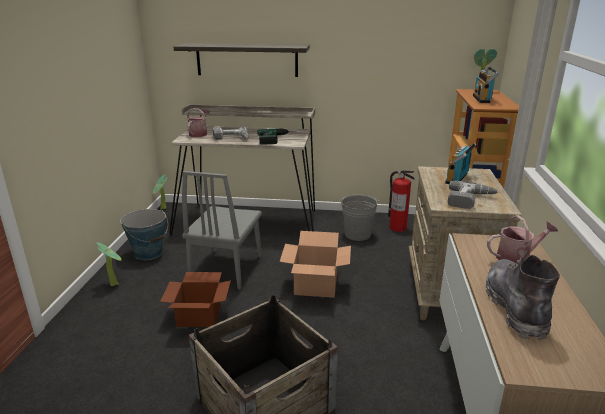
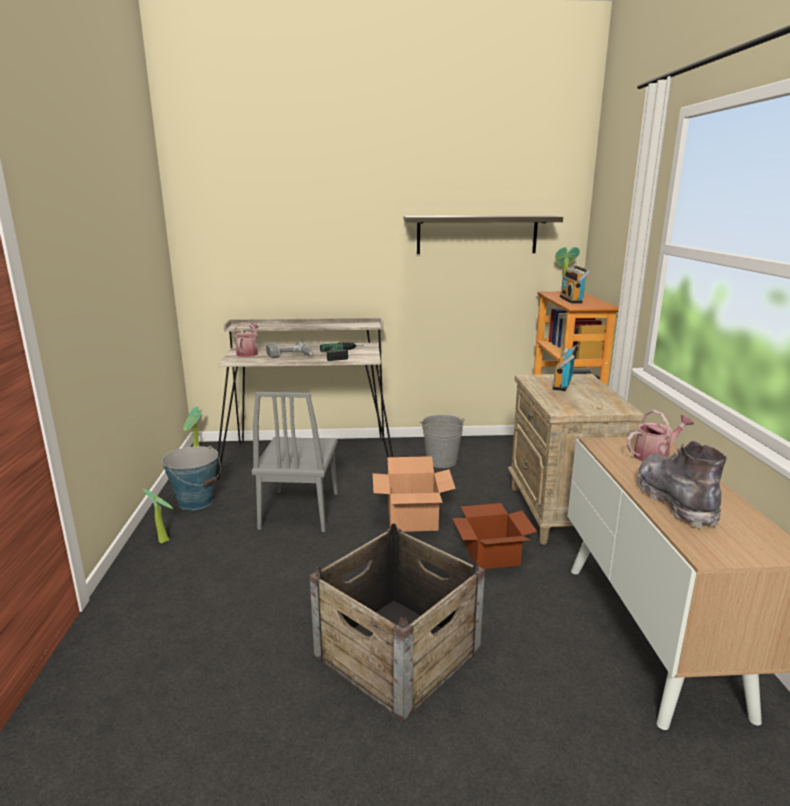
camera: 10 degrees left, 5 degrees down
cardboard box [160,272,231,327] -> cardboard box moved to [452,503,537,569]
shelf [173,43,310,77] -> shelf moved to [403,216,563,254]
fire extinguisher [388,170,414,232] -> none
power drill [447,181,499,209] -> none

